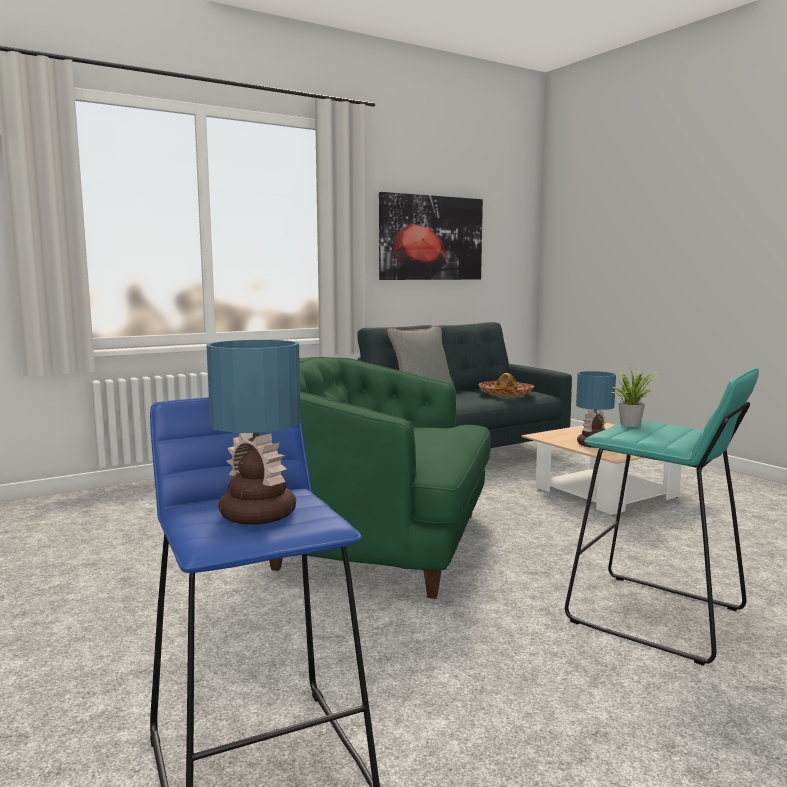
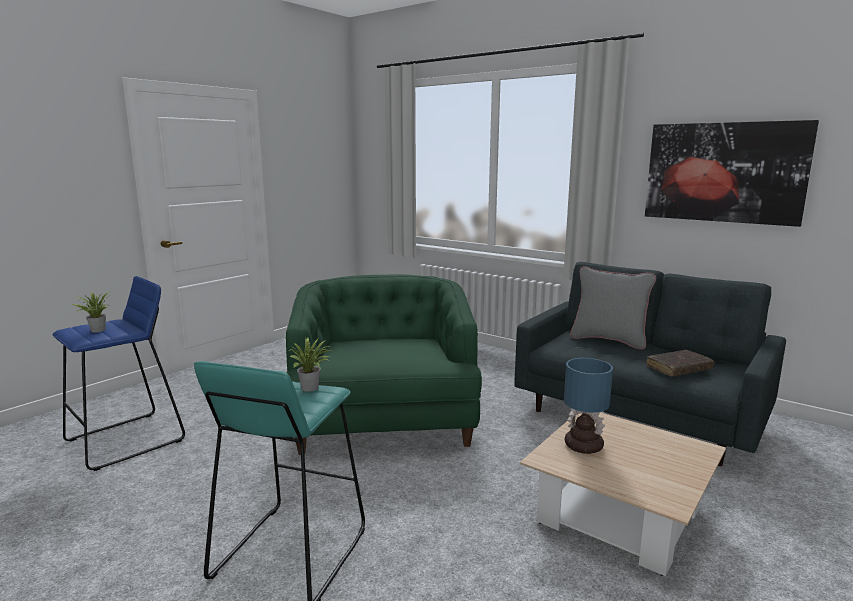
camera: 70 degrees right, 5 degrees up
table lamp [207,340,301,525] -> potted plant [71,291,112,333]
hat [478,373,534,397] -> brown book [646,350,714,377]

